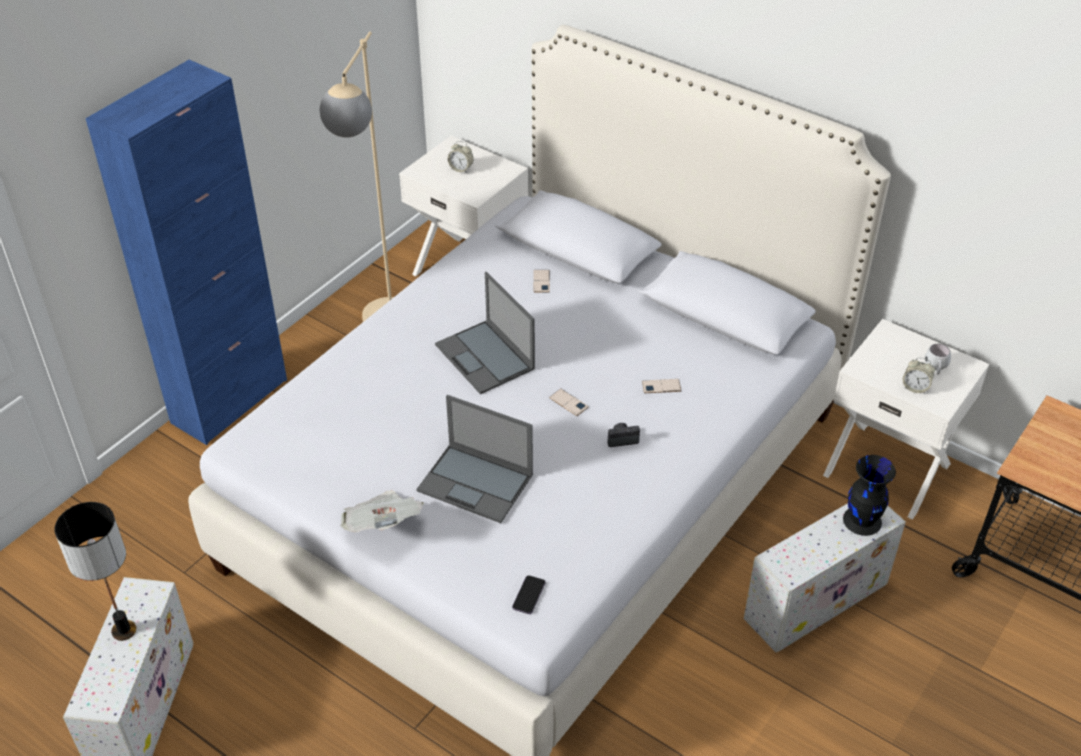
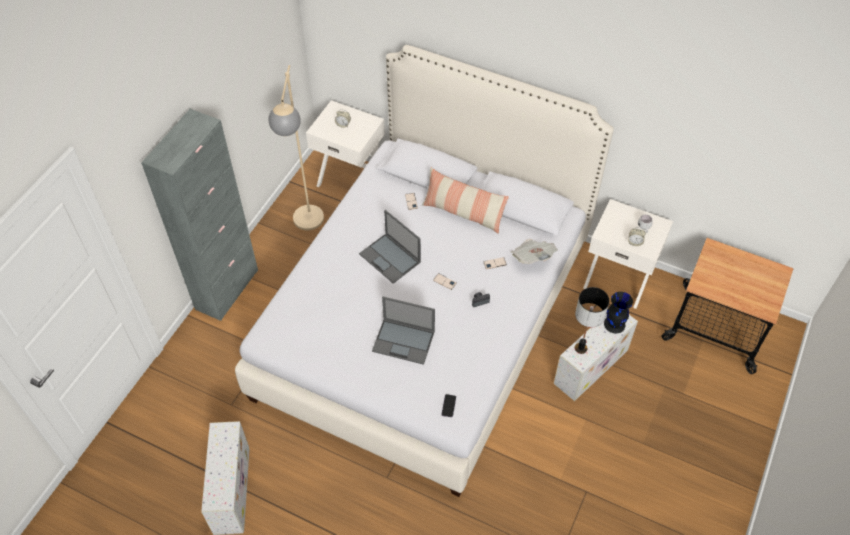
camera: 10 degrees left, 10 degrees up
table lamp [55,502,136,641] -> table lamp moved to [575,287,609,354]
blue cabinet [85,60,287,445] -> grey cabinet [141,109,258,321]
newspaper [341,490,424,532] -> newspaper moved to [511,239,558,264]
none -> pillow [422,168,509,234]

